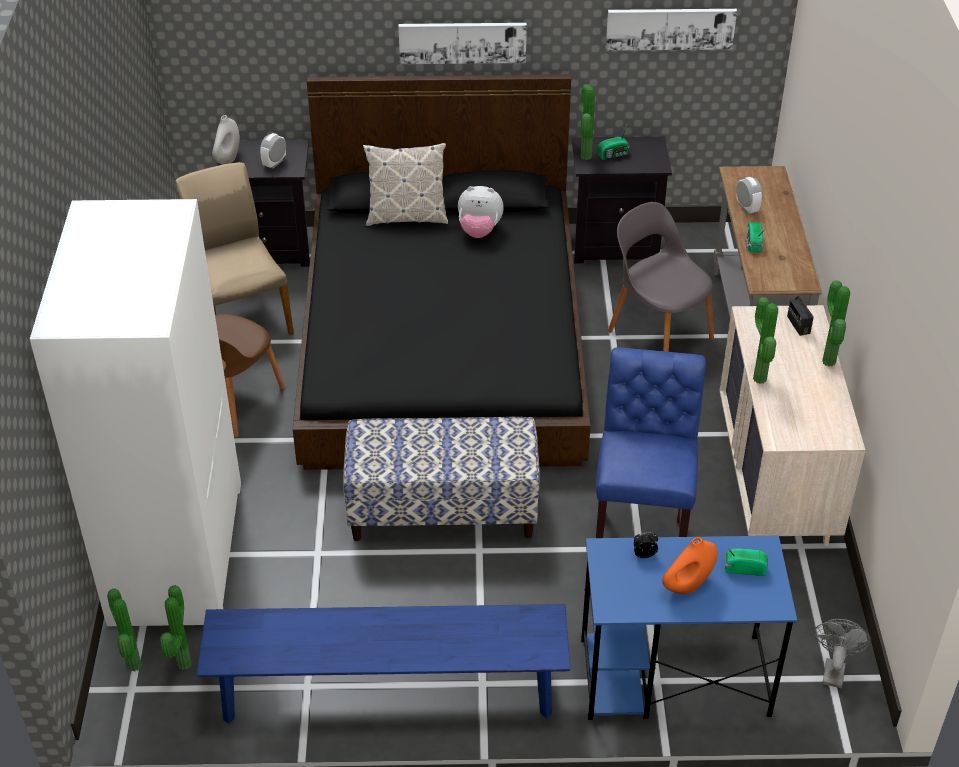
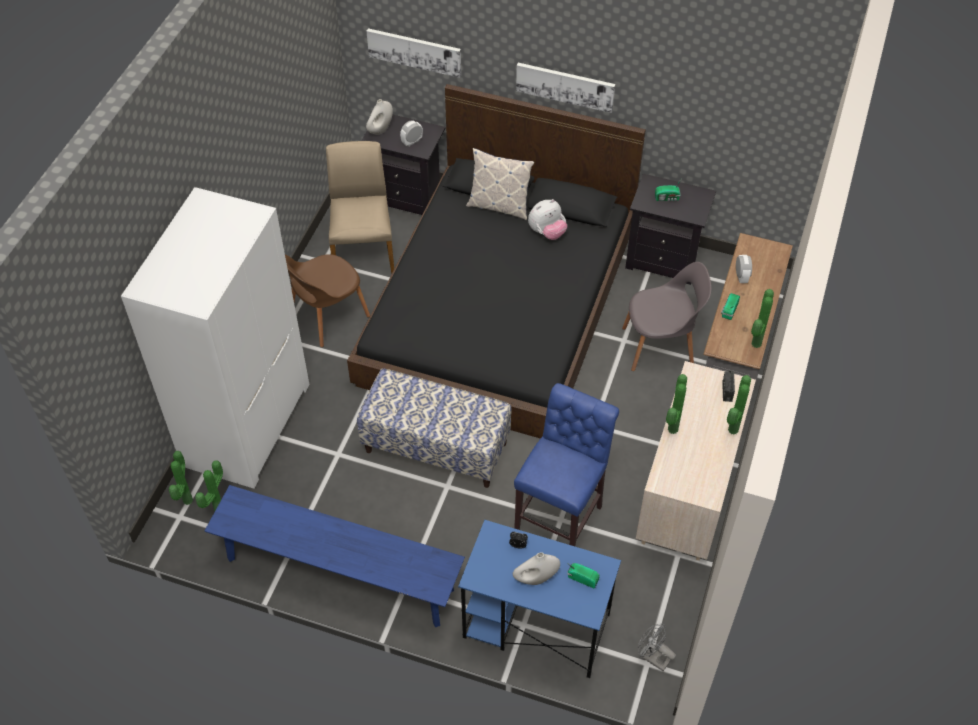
camera: 20 degrees right, 10 degrees up
plush toy [458,186,504,238] -> plush toy turned 60 degrees counterclockwise [528,199,567,240]
potted plant [580,84,595,160] -> potted plant moved to [751,289,774,348]
picture [606,9,737,51] -> picture moved to [367,28,461,78]
grey chair [608,202,714,352] -> grey chair turned 105 degrees clockwise [622,262,711,371]
orange vase [662,537,718,594] -> white vase [513,552,560,585]
grey fan [814,619,871,688] -> grey fan turned 90 degrees counterclockwise [638,623,676,671]

